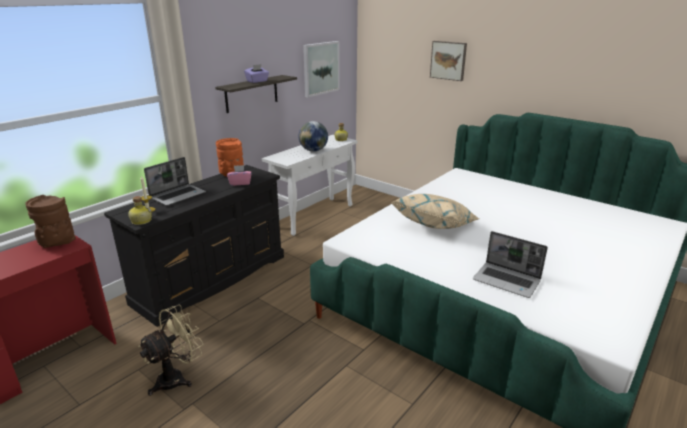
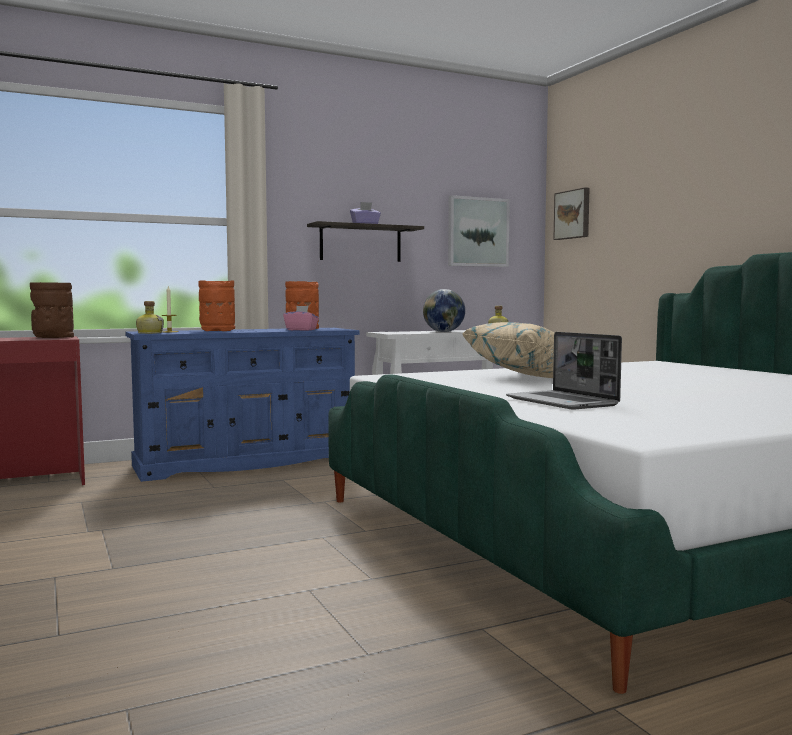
camera: 25 degrees right, 20 degrees down
black dresser [104,165,284,327] -> blue dresser [125,328,359,482]
beige fan [138,305,204,396] -> none
laptop [144,157,206,206] -> orange vase [198,280,235,331]
picture [430,41,467,81] -> picture moved to [553,187,589,240]

